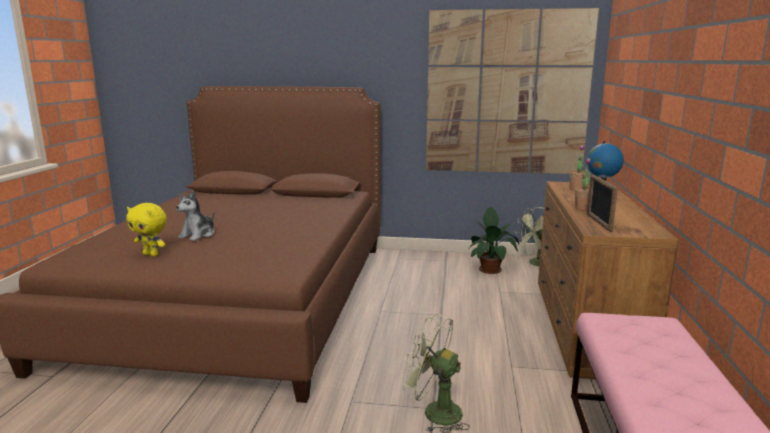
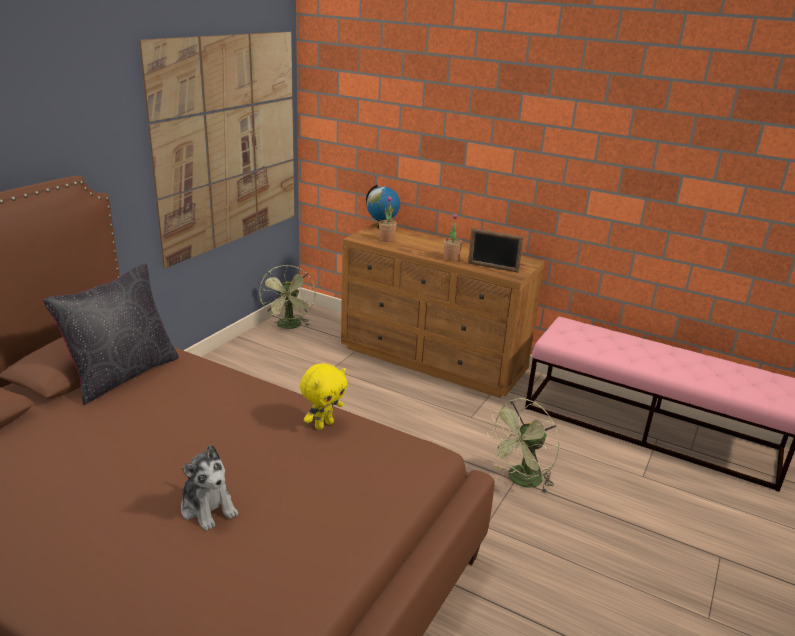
camera: 70 degrees left, 10 degrees up
yellow plush toy [126,203,167,257] -> yellow plush toy moved to [300,363,348,430]
potted plant [469,207,519,274] -> none
none -> black pillow [43,264,179,405]

